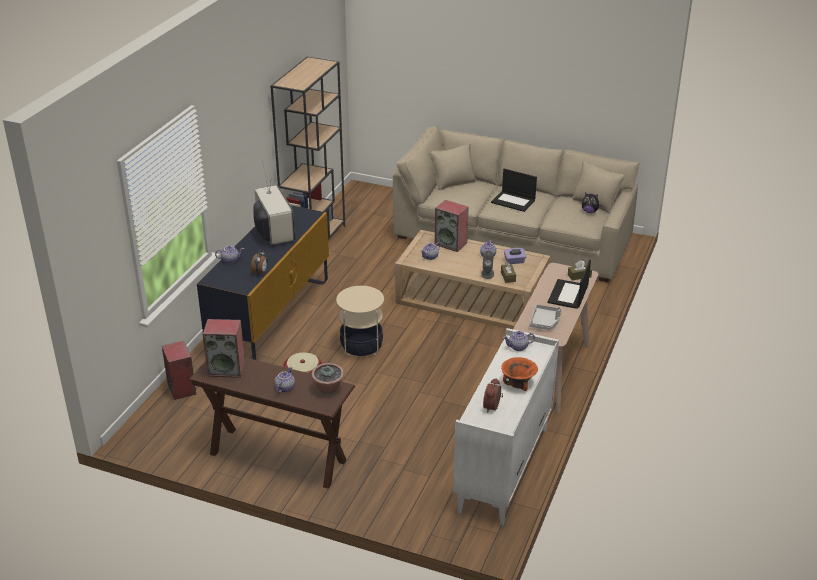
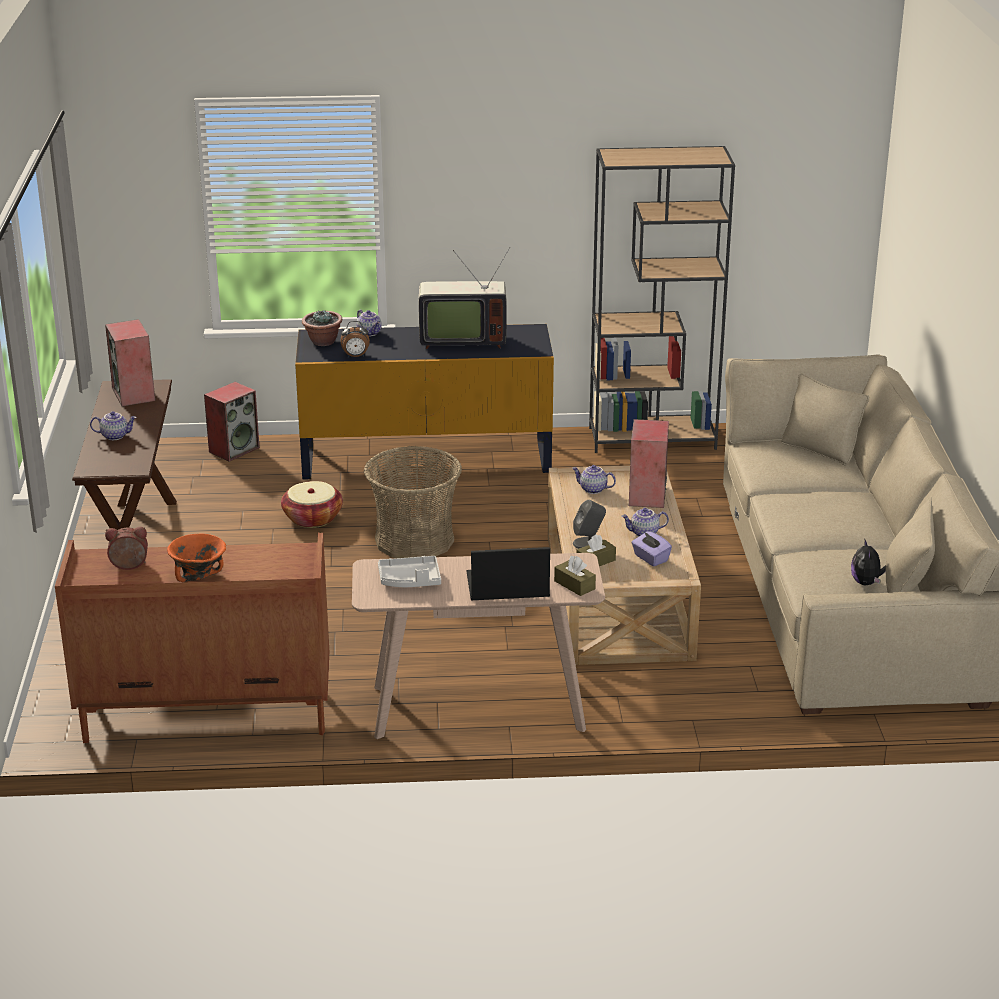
camera: 65 degrees right, 5 degrees down
television [253,164,295,246] -> television turned 45 degrees clockwise [419,247,510,349]
potted plant [311,363,344,394] -> potted plant moved to [302,310,342,346]
beige side table [336,286,384,356] -> basket [364,446,462,558]
white cabinet [453,328,559,526] -> brown cabinet [55,533,329,743]
laptop [491,169,537,212] -> none
teapot [503,331,535,351] -> none

